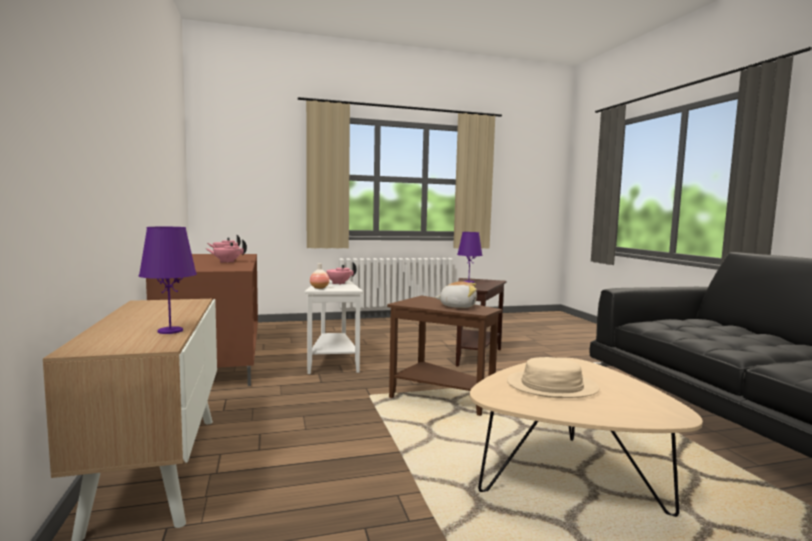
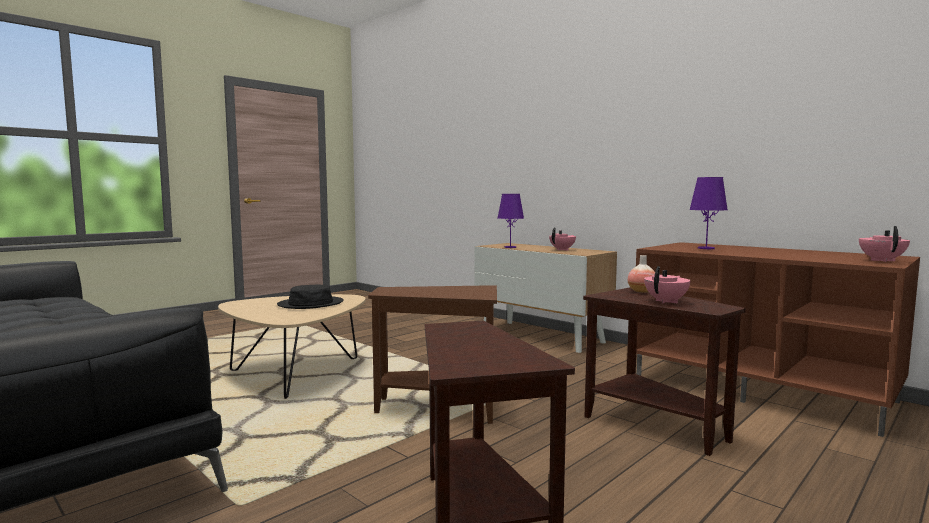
camera: 150 degrees right, 0 degrees up
pink teapot [205,239,247,263] -> pink teapot moved to [549,227,576,251]
white side table [304,279,363,374] -> brown side table [583,287,746,456]
plush toy [435,281,477,308] -> none
purple table lamp [457,232,483,283] -> purple table lamp moved to [689,177,728,249]
beige hat [507,357,599,398] -> black hat [277,285,344,309]

